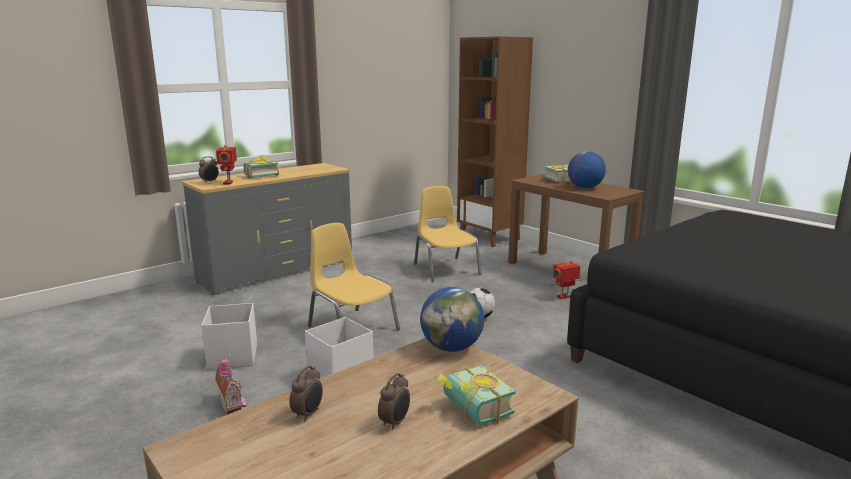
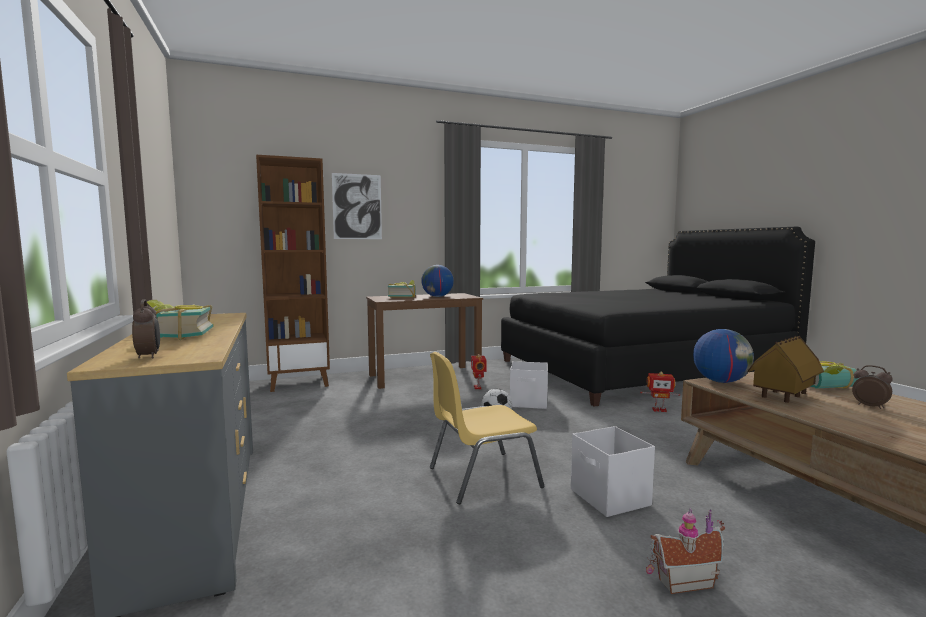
camera: 70 degrees left, 10 degrees down
white storage box [201,303,257,370] -> white storage box moved to [510,361,548,409]
toy robot [216,145,237,185] -> toy robot moved to [640,372,680,412]
alarm clock [289,366,323,422] -> none
yellow chair [414,186,481,282] -> none
none -> picture [332,173,382,239]
none -> toy house [747,336,824,403]

